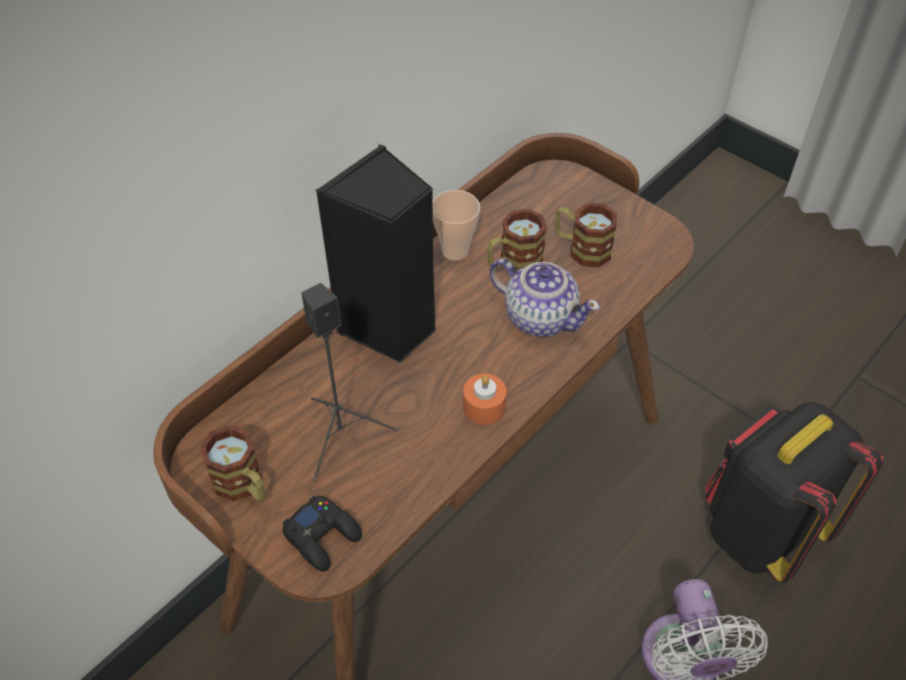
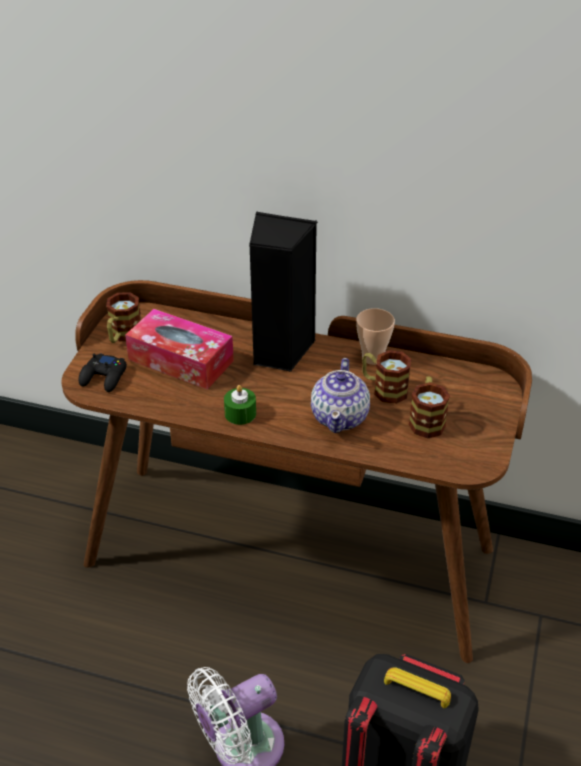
camera: 65 degrees right, 10 degrees down
black speaker [301,283,399,481] -> tissue box [125,309,234,390]
orange candle [463,374,507,425] -> green candle [224,385,256,425]

